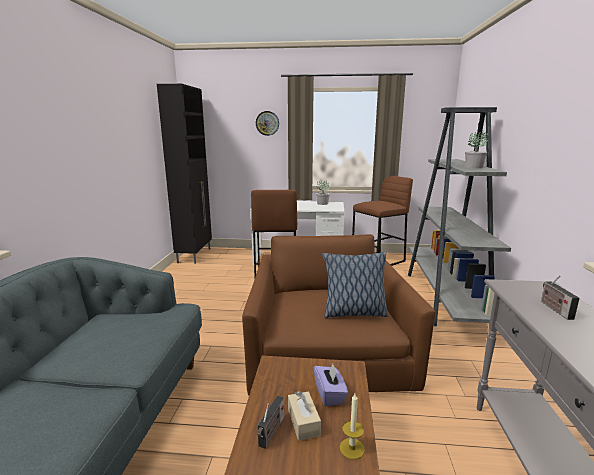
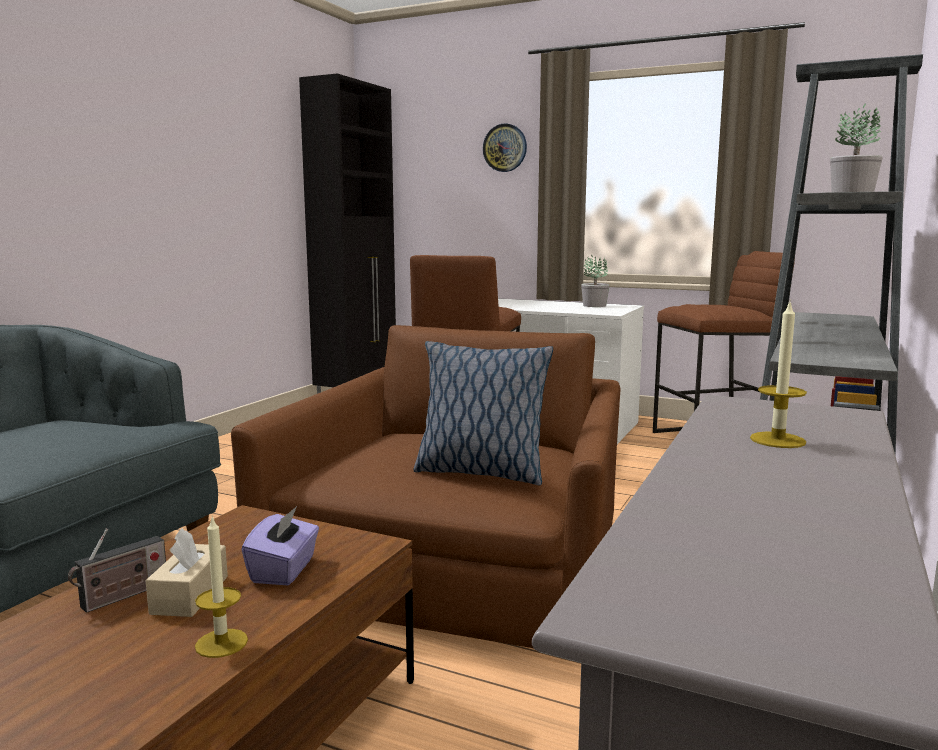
camera: 20 degrees right, 5 degrees down
radio [541,275,579,320] -> candle [750,303,807,448]

